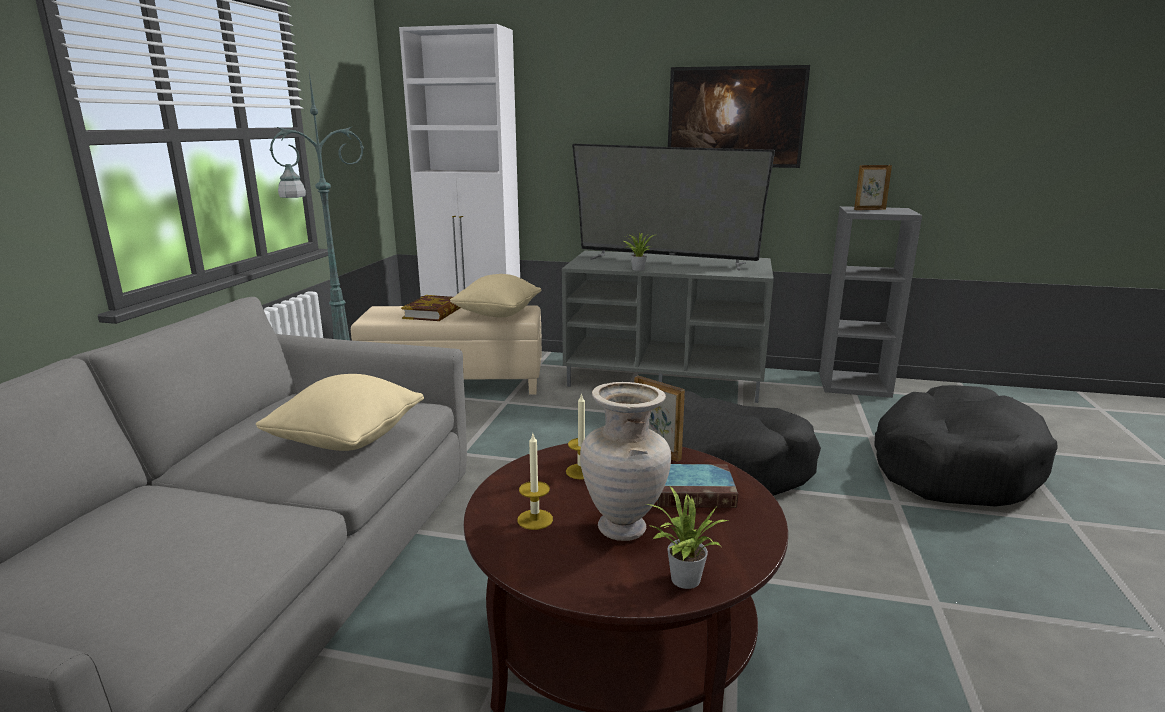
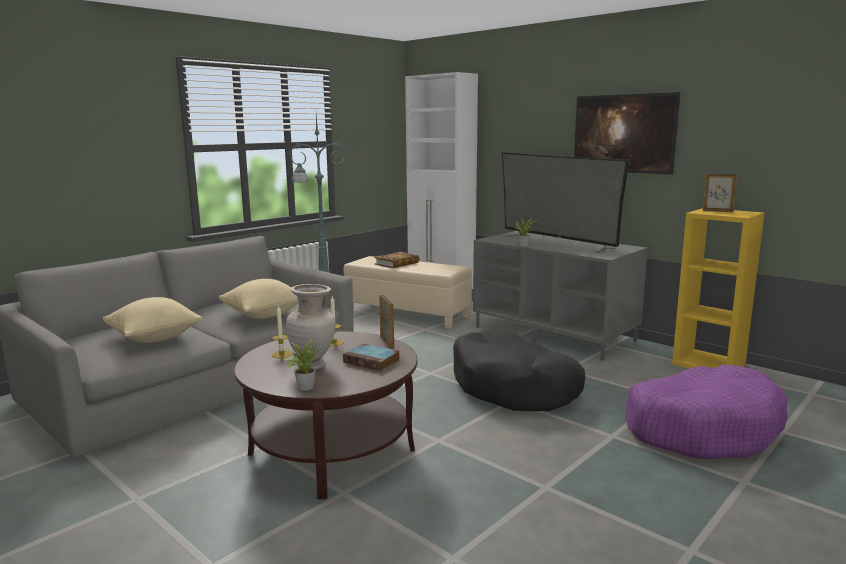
camera: 30 degrees right, 5 degrees down
beige pillow [450,274,541,317] -> beige pillow moved to [103,297,202,343]
grey bookcase [819,206,922,398] -> yellow bookcase [672,208,764,369]
black dog bed [874,385,1058,507] -> purple dog bed [625,364,788,459]

